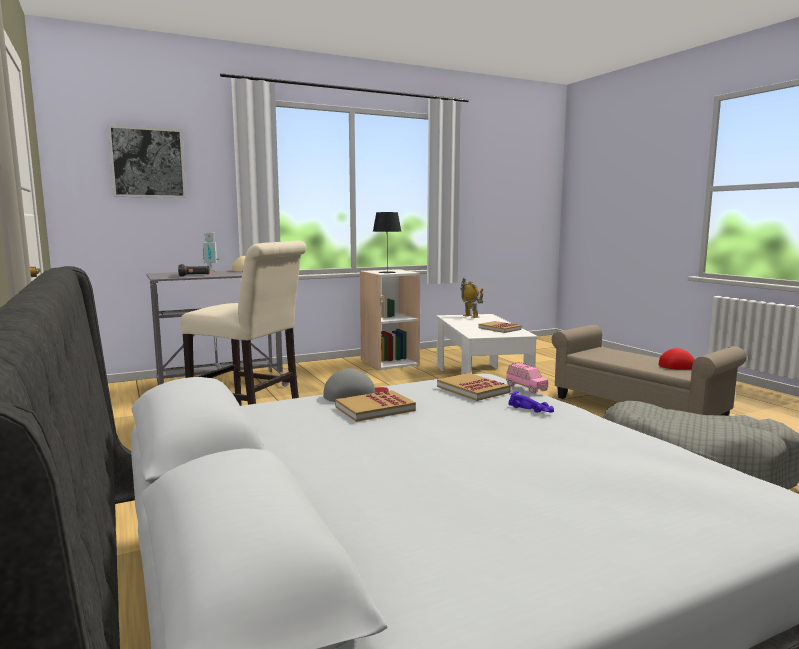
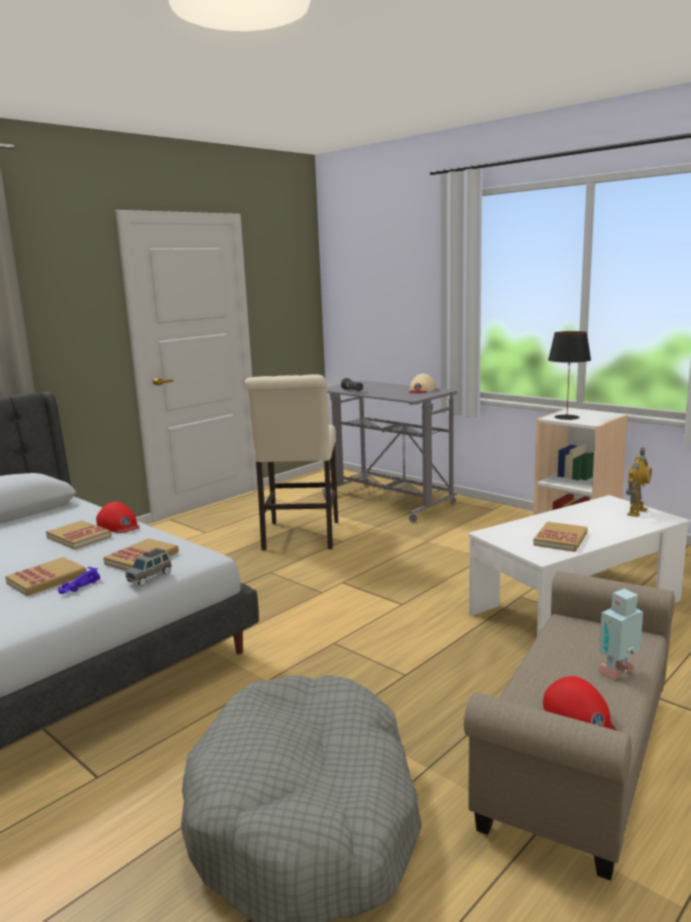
camera: 70 degrees right, 5 degrees up
picture [108,125,186,198] -> none
toy robot [202,232,219,274] -> toy robot moved to [598,588,643,680]
grey cap [323,368,389,402] -> red cap [96,502,140,533]
pink toy car [506,362,548,394] -> grey toy car [125,548,172,586]
none -> book [5,557,87,596]

